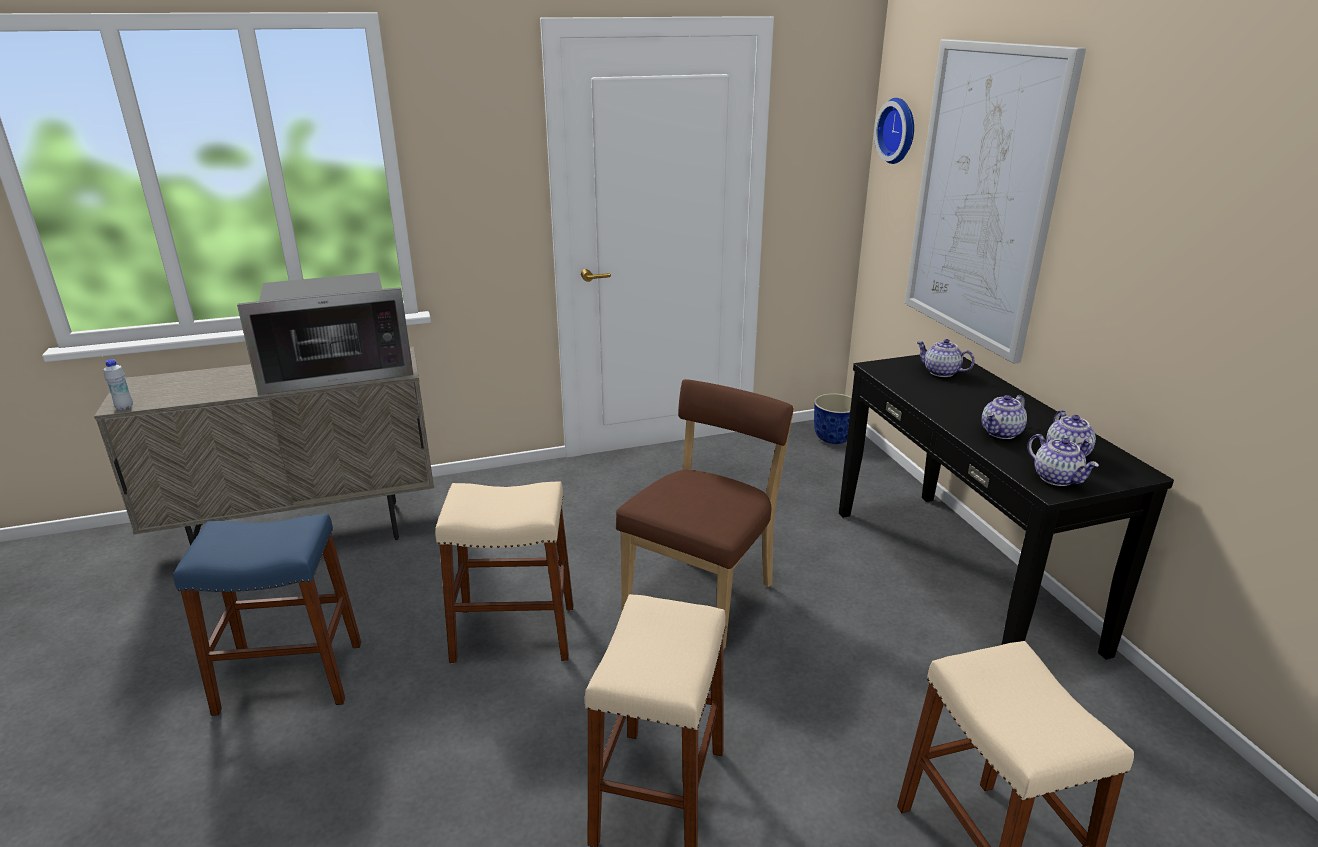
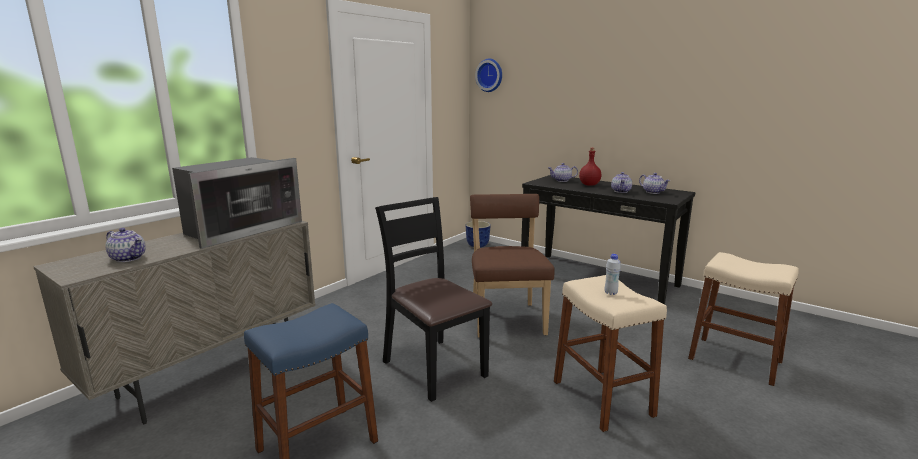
camera: 35 degrees left, 10 degrees down
white bottle [103,359,133,410] -> white bottle moved to [605,254,621,295]
beige stool [435,481,573,663] -> black chair [375,197,492,402]
picture [905,39,1086,364] -> none
teapot [1027,434,1099,486] -> teapot moved to [105,228,146,262]
none -> red bottle [579,148,601,186]

